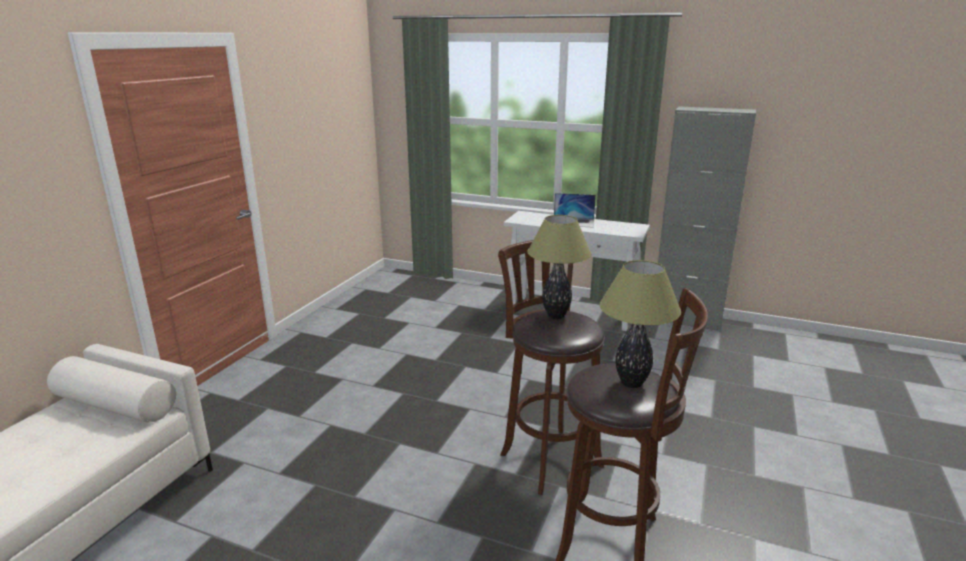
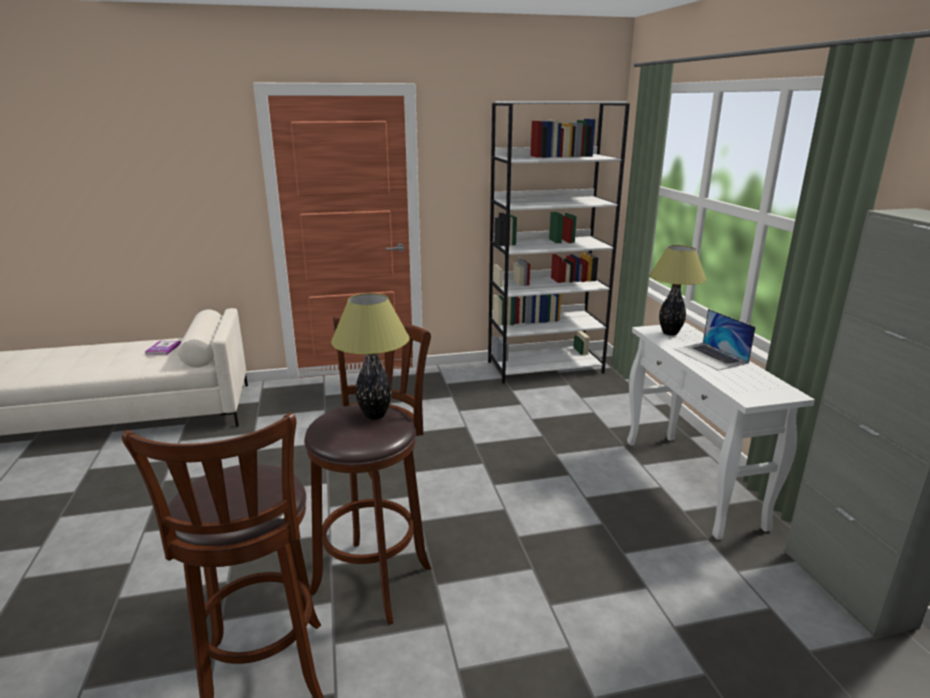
camera: 55 degrees right, 0 degrees up
table lamp [599,260,681,388] -> table lamp moved to [650,245,706,336]
none -> book [145,341,181,355]
none -> white bookcase [488,101,630,384]

